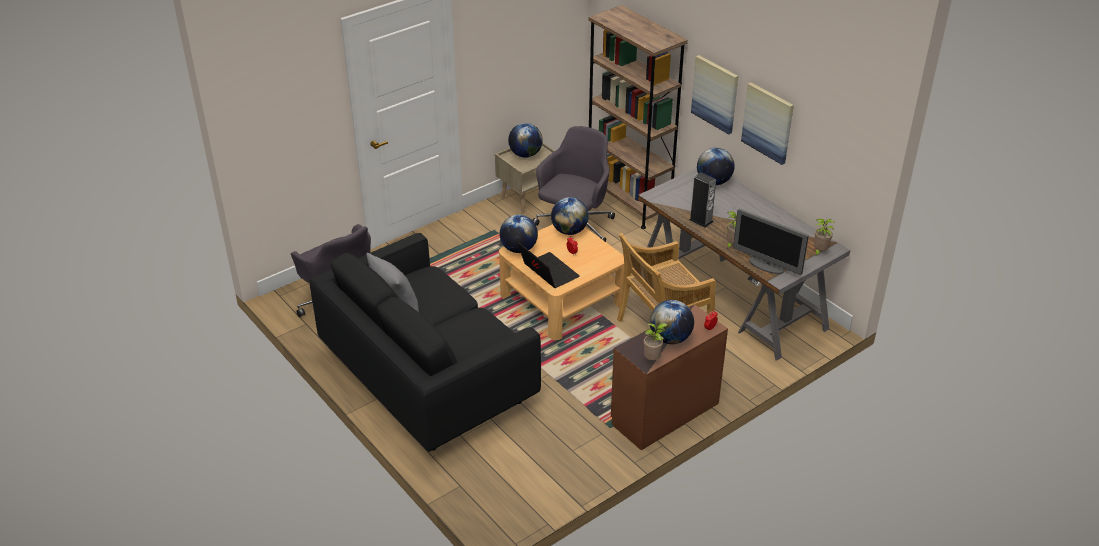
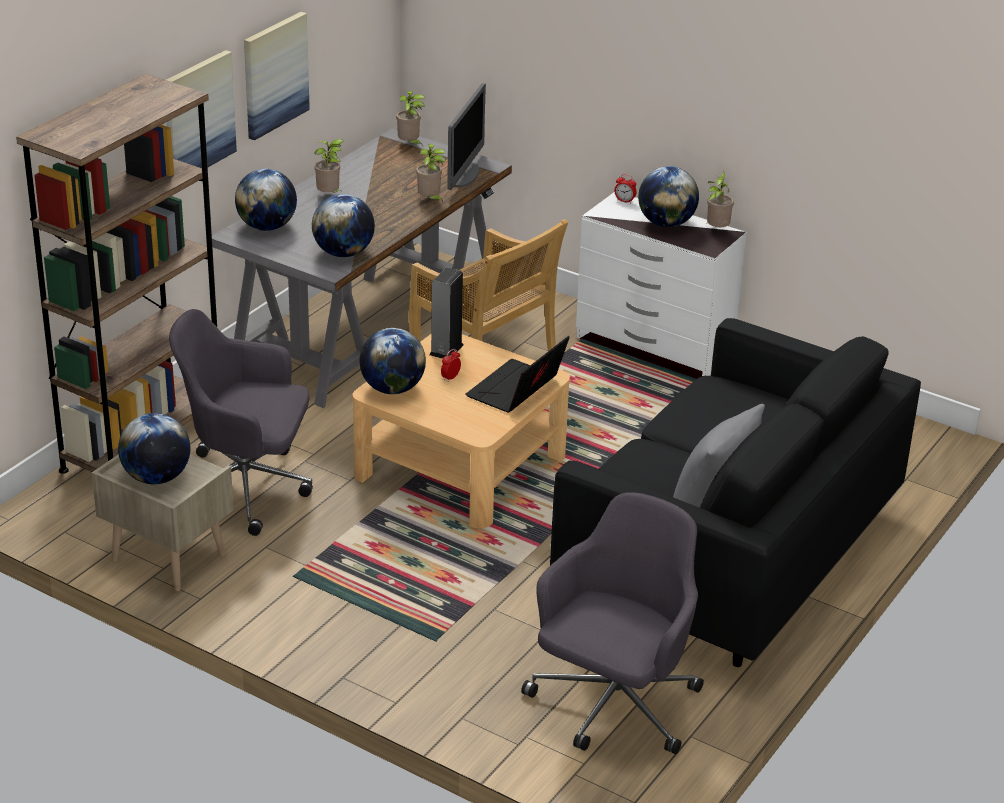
camera: 110 degrees left, 5 degrees down
globe [500,215,538,253] -> globe moved to [312,194,375,257]
brown dresser [611,304,728,450] -> white dresser [576,192,747,379]
speaker [689,172,716,228] -> speaker moved to [429,267,464,359]
none -> potted plant [314,139,344,193]

